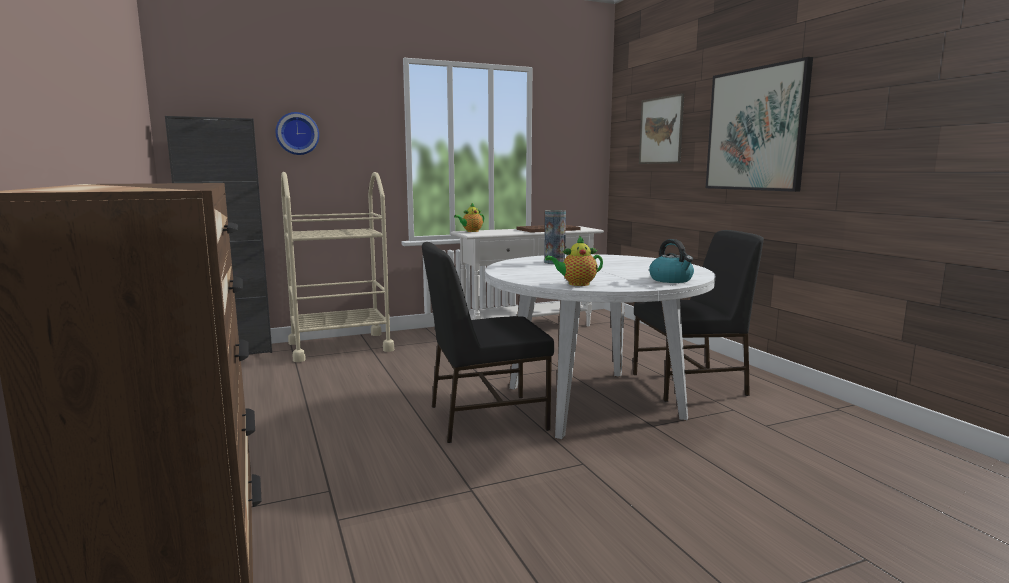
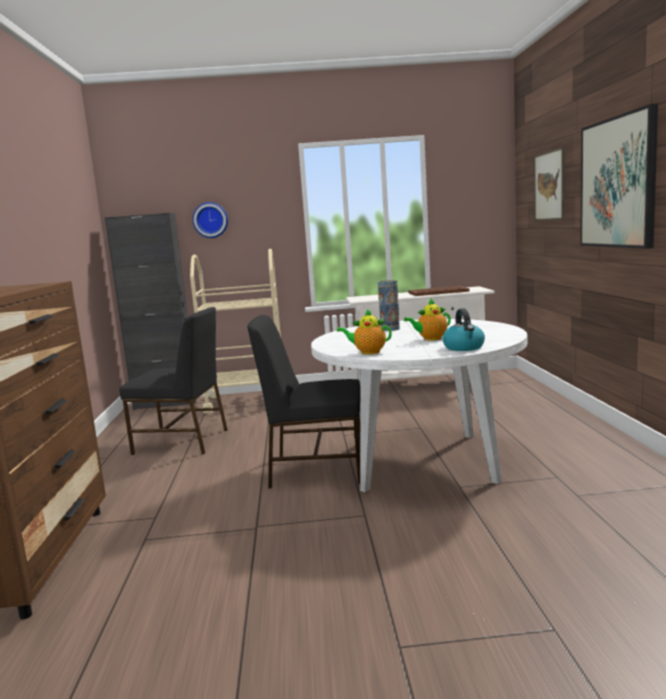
camera: 20 degrees right, 0 degrees up
teapot [454,203,484,232] -> teapot moved to [404,298,451,341]
black chair [633,230,764,402] -> black chair moved to [119,307,227,455]

